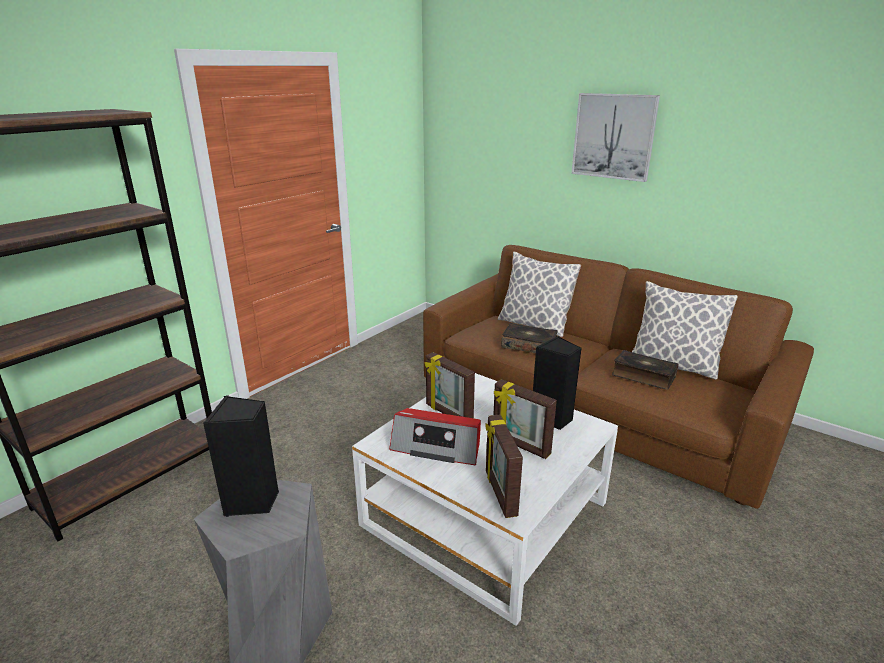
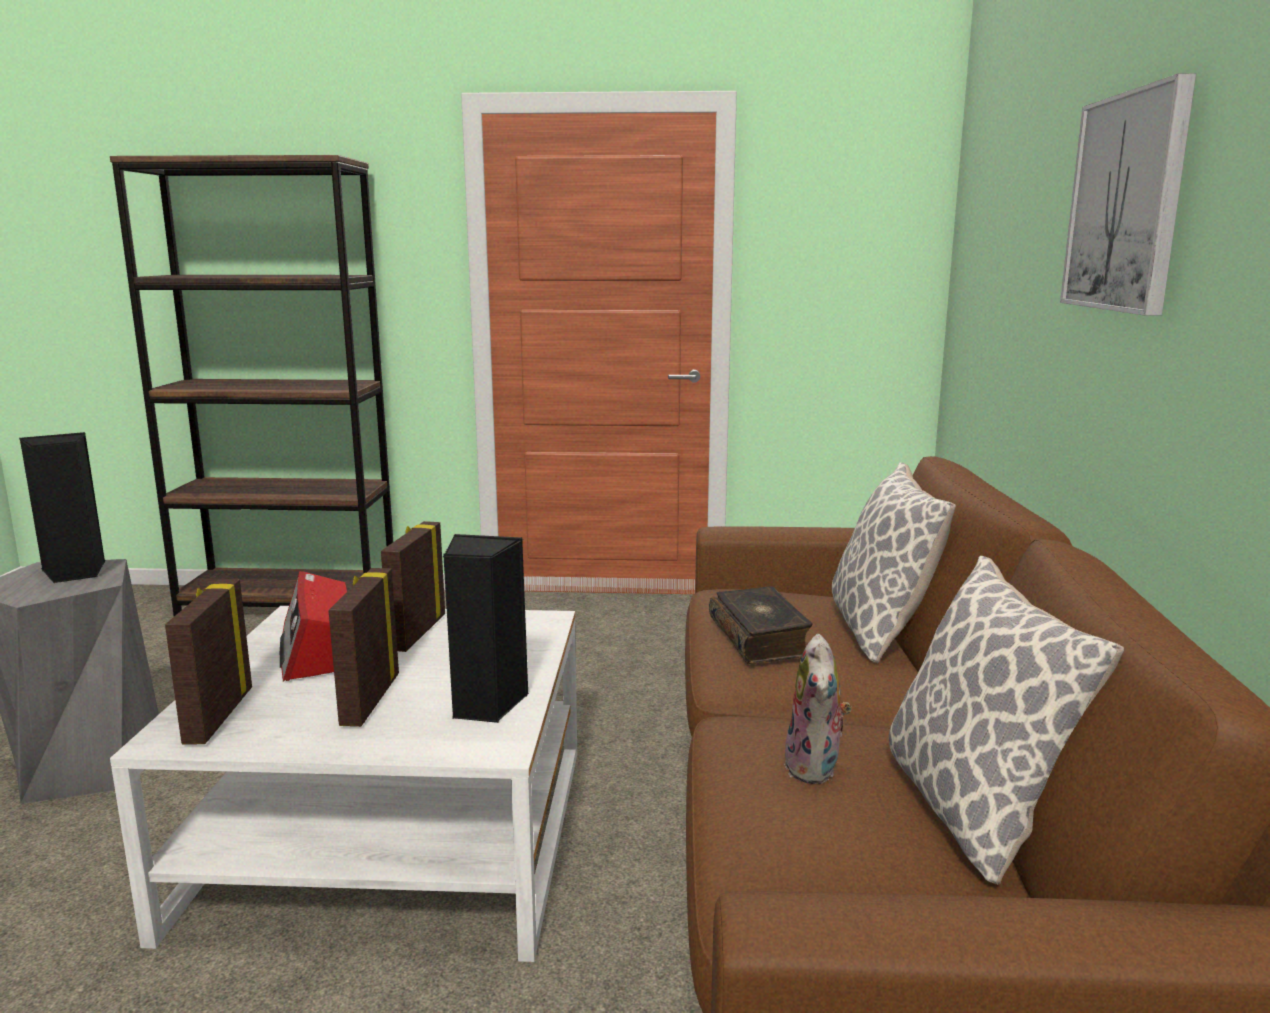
camera: 55 degrees right, 10 degrees down
picture frame [486,414,523,518] -> picture frame turned 45 degrees counterclockwise [165,579,252,745]
book [612,350,679,390] -> plush toy [784,634,852,784]

